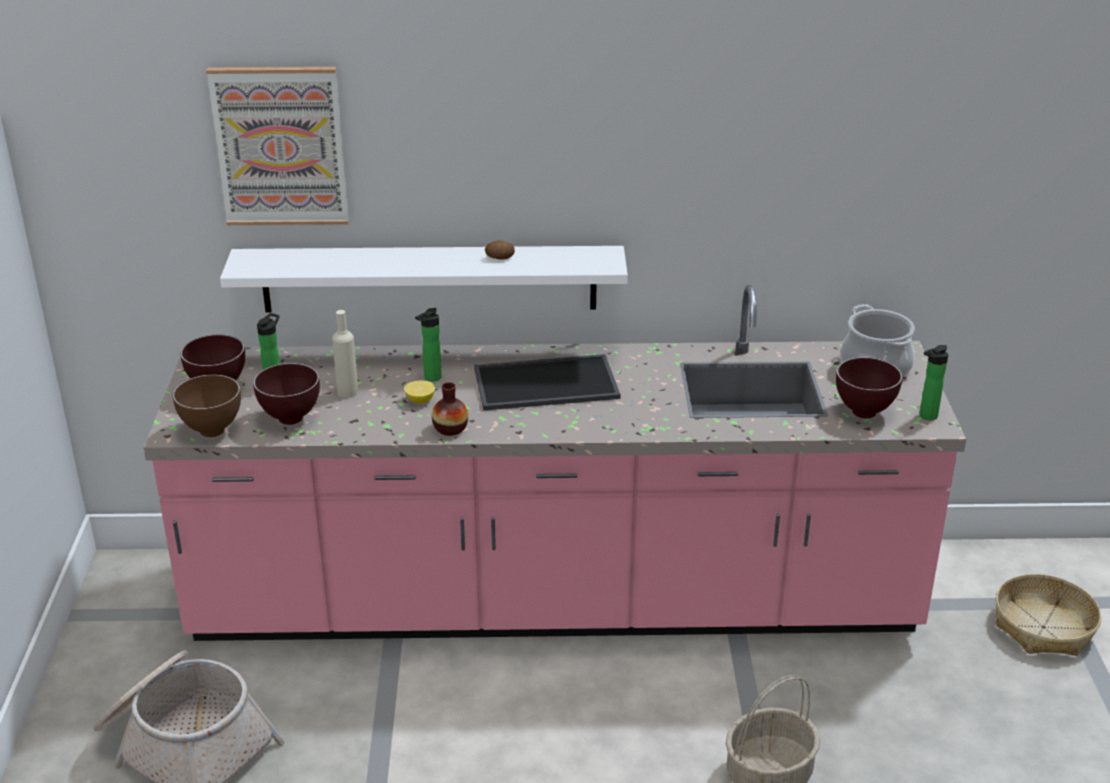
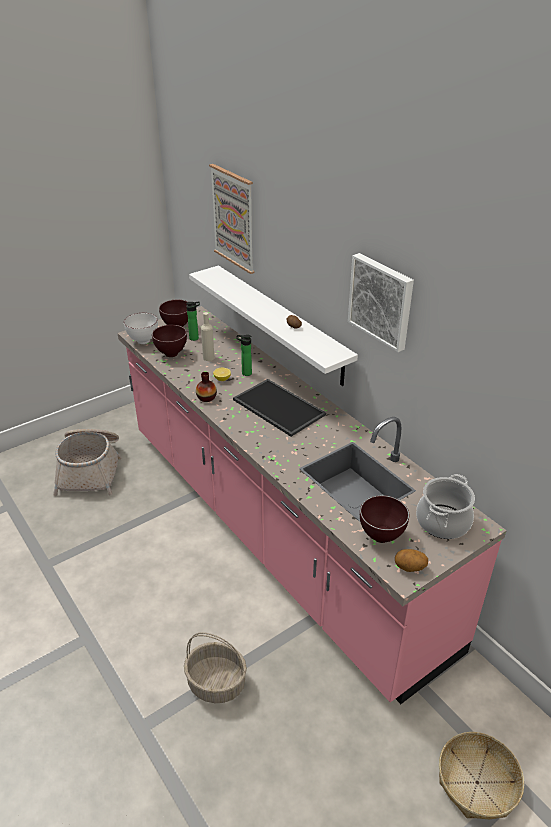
camera: 55 degrees right, 5 degrees up
brown bowl [173,375,241,437] -> white bowl [124,313,158,344]
bottle [920,345,948,420] -> potato [395,549,428,572]
none -> picture [348,253,414,352]

